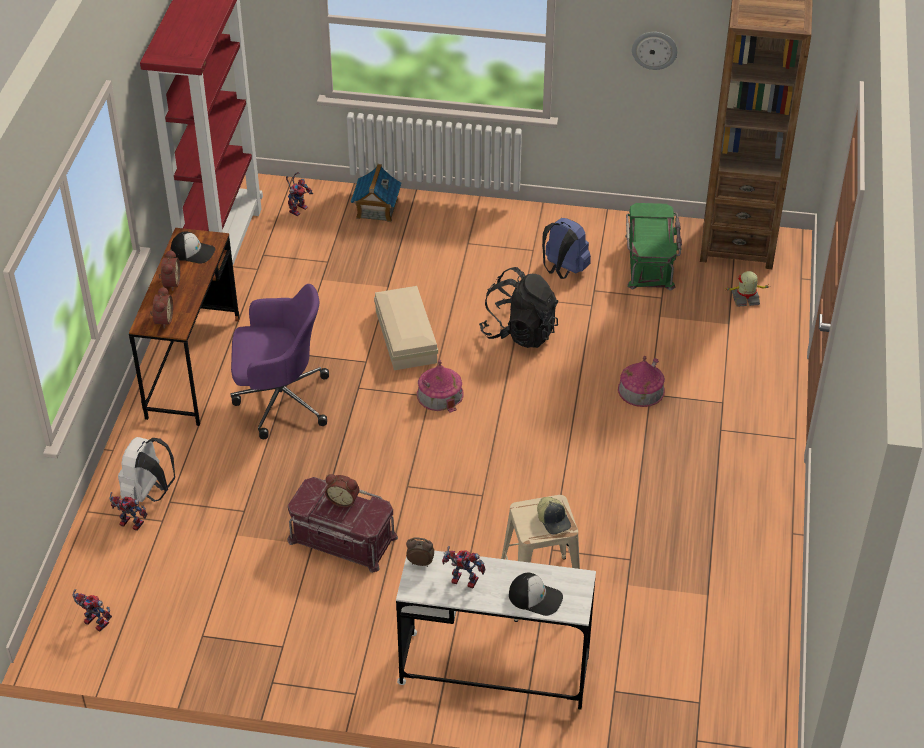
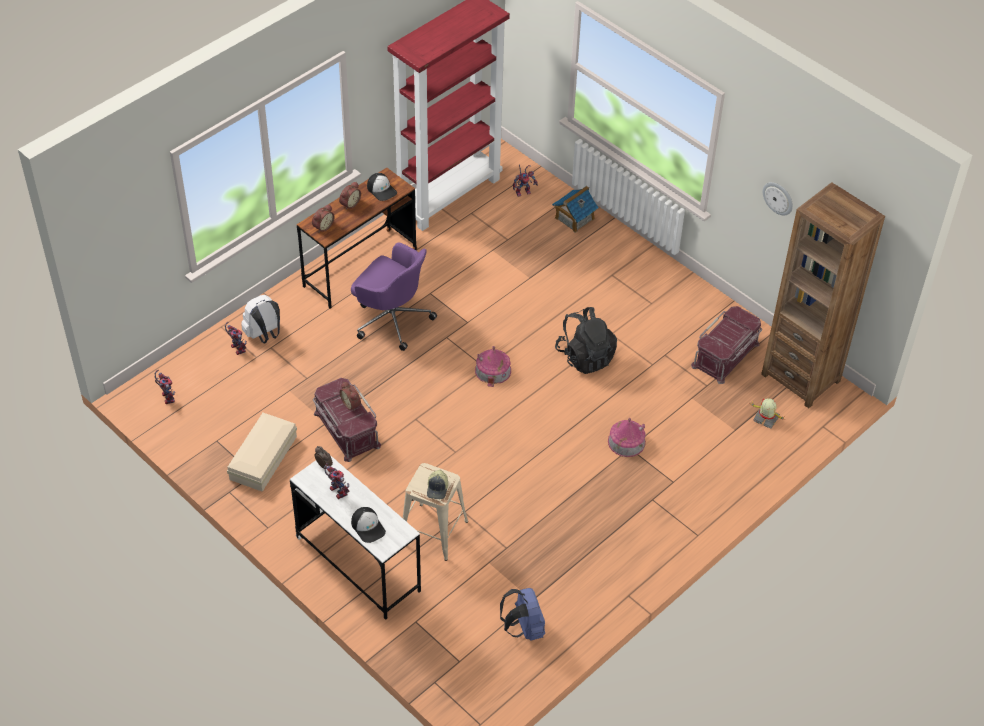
camera: 35 degrees right, 5 degrees up
beige storage box [374,286,438,370] -> beige storage box moved to [227,413,297,492]
blue backpack [542,218,591,279] -> blue backpack moved to [500,588,545,641]
green storage box [625,203,682,291] -> red storage box [691,306,762,384]

